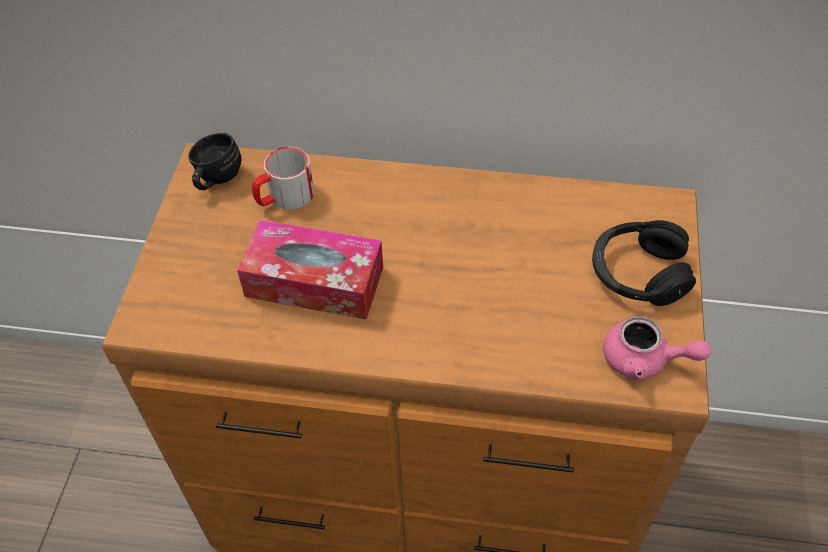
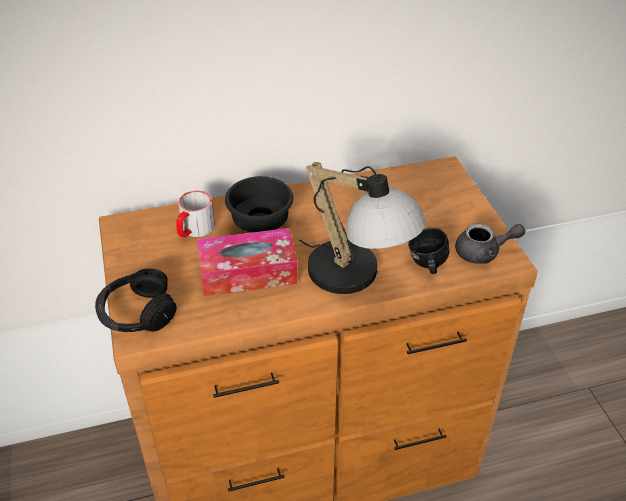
camera: 25 degrees left, 10 degrees down
black mug [188,133,241,190] -> black mug moved to [408,227,449,274]
black headphones [592,220,696,306] -> black headphones moved to [95,269,177,332]
pink teapot [603,316,711,381] -> grey teapot [455,223,526,264]
none -> black bowl [225,176,294,233]
none -> table lamp [299,162,426,294]

